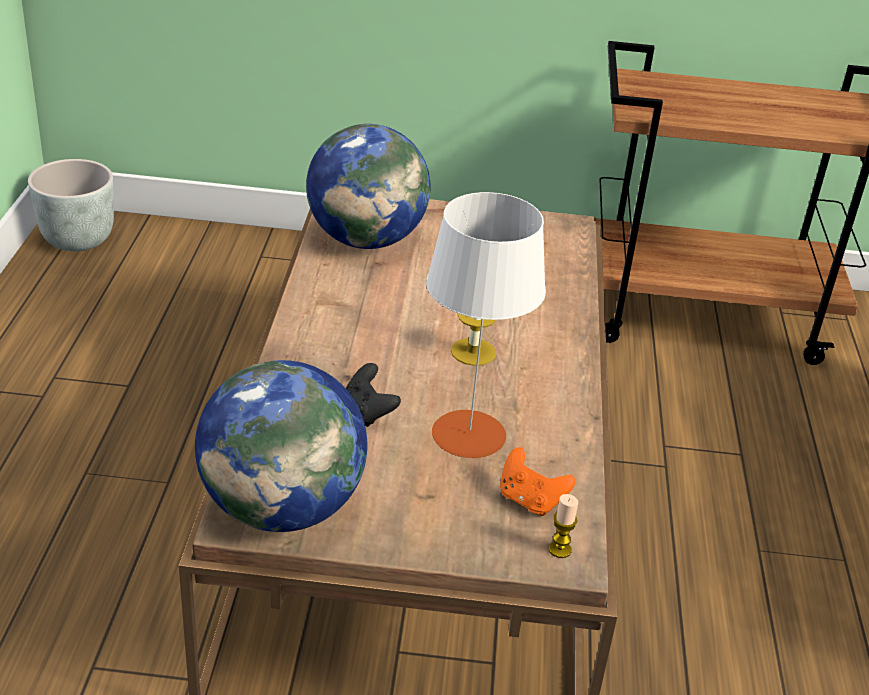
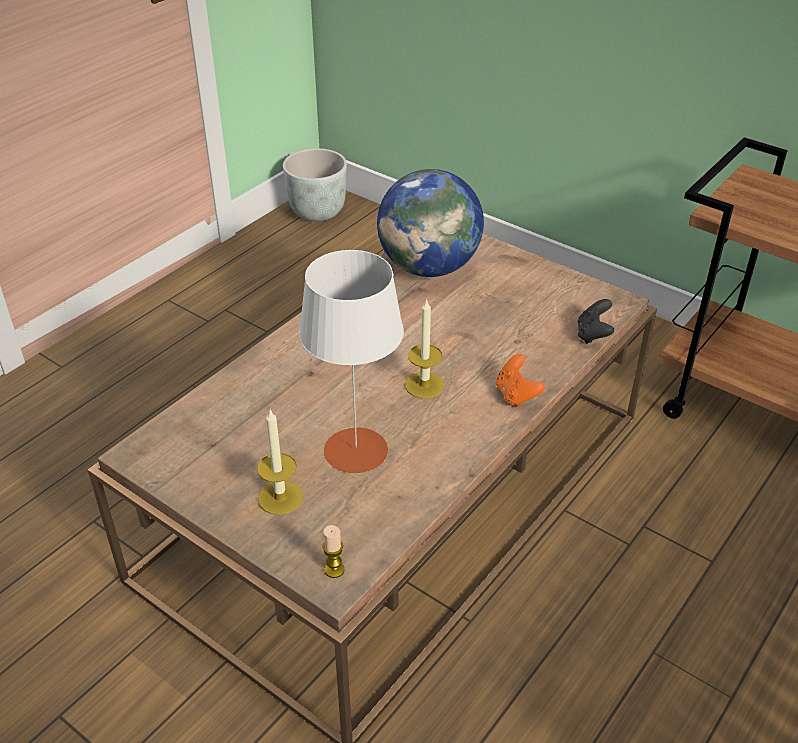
camera: 35 degrees right, 5 degrees up
globe [195,360,367,532] -> none
black game controller [346,363,401,427] -> black game controller moved to [578,299,614,344]
orange game controller [500,447,575,516] -> orange game controller moved to [496,354,545,407]
none -> candle [257,409,303,515]

